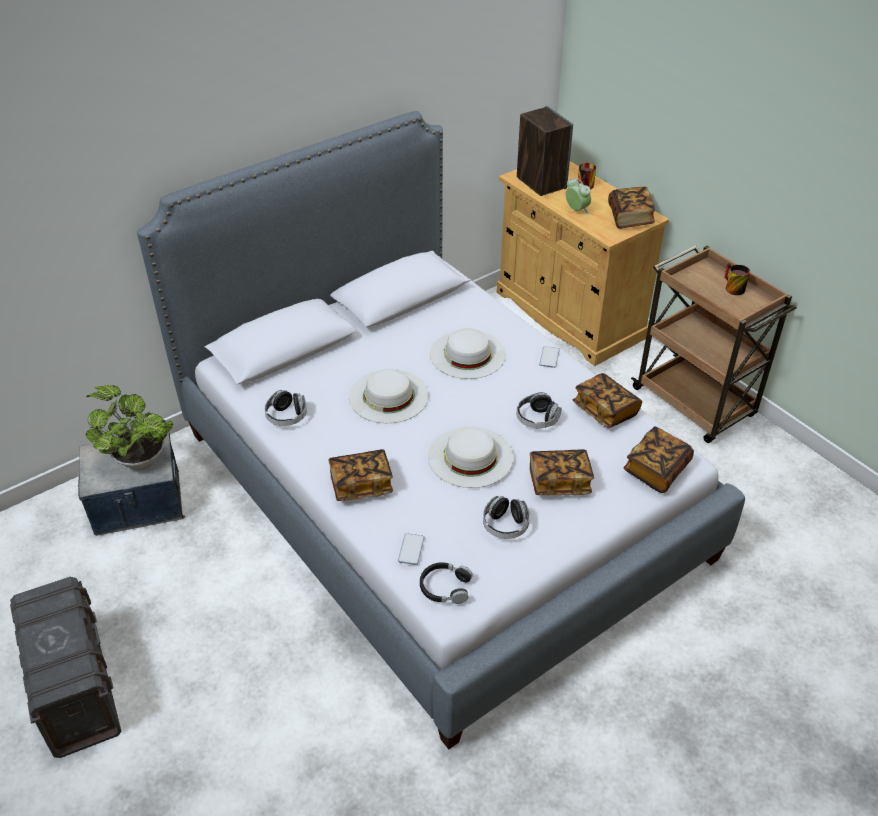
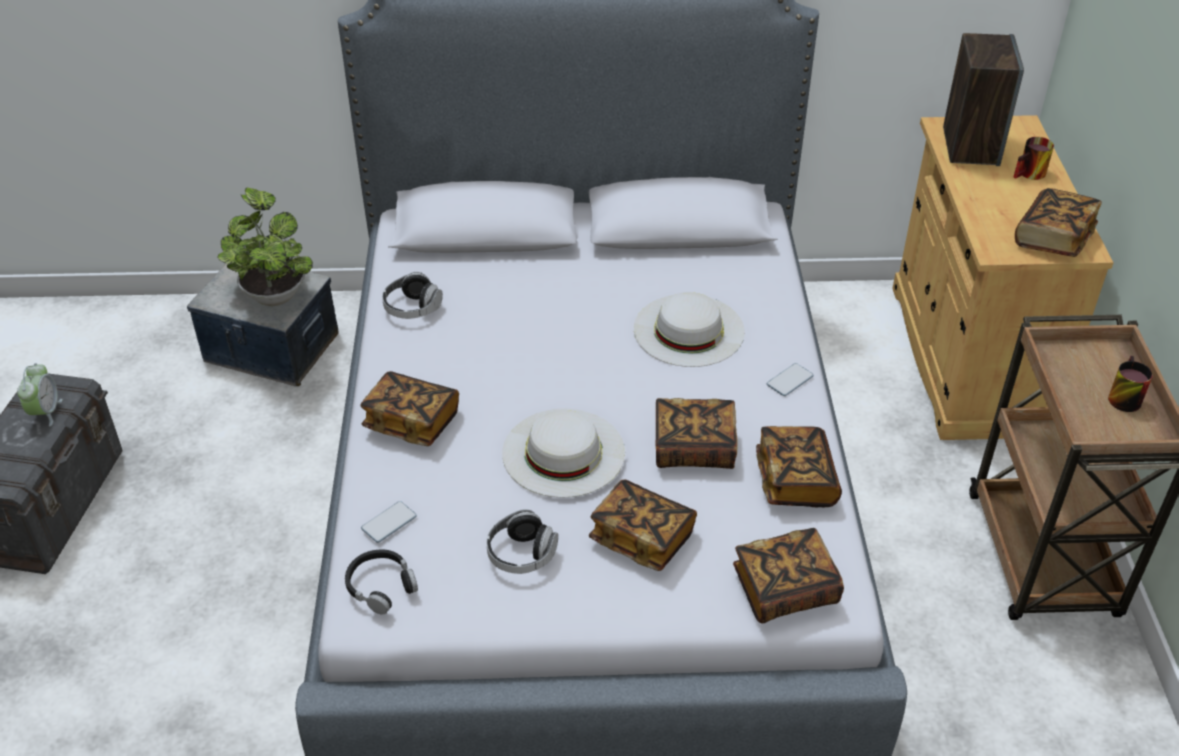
camera: 35 degrees right, 0 degrees up
white hat [349,369,429,423] -> none
headphones [517,392,562,428] -> book [655,398,738,469]
alarm clock [566,178,591,214] -> alarm clock moved to [17,363,63,426]

